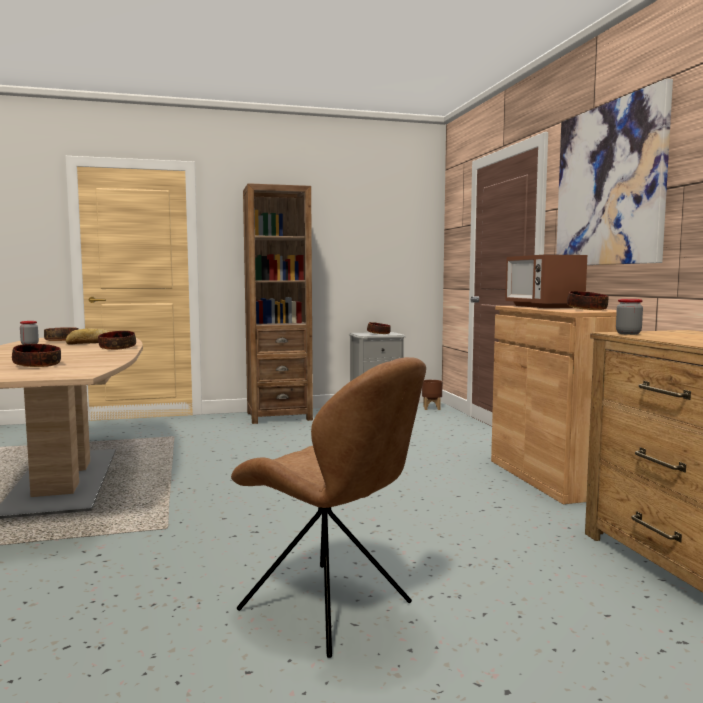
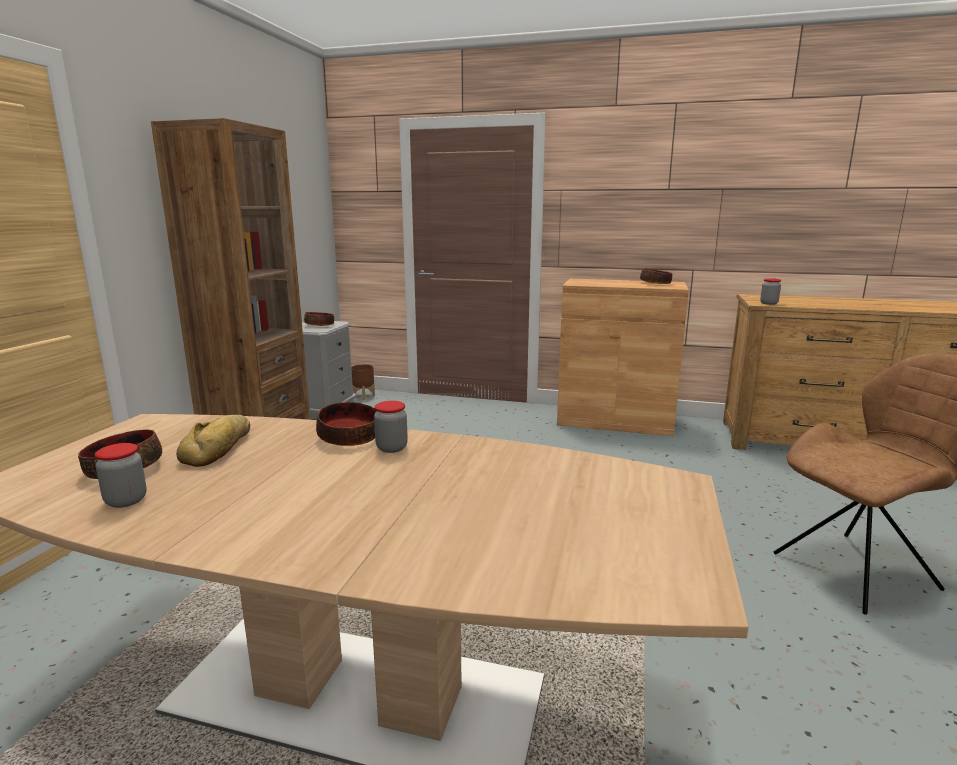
camera: 60 degrees left, 10 degrees up
bowl [12,344,61,367] -> none
microwave [505,254,587,308] -> none
picture [556,78,673,265] -> none
none -> jar [374,401,408,453]

